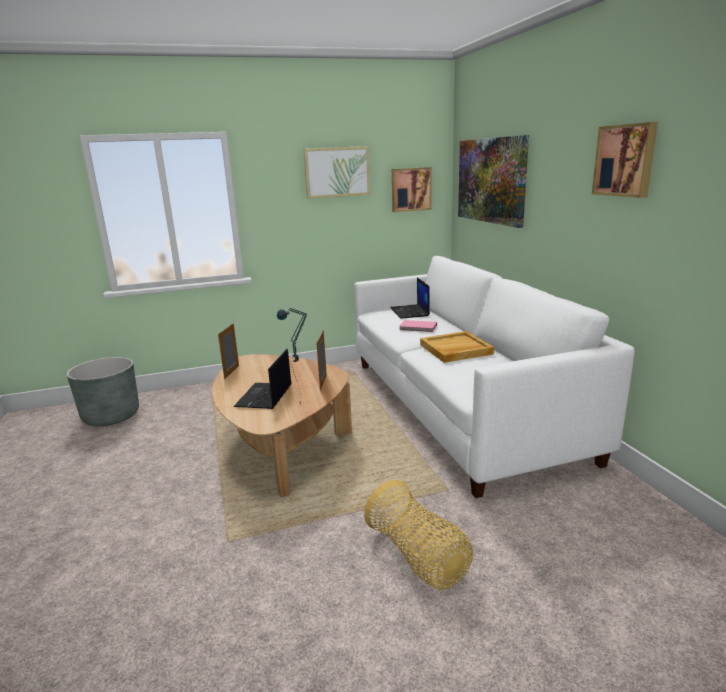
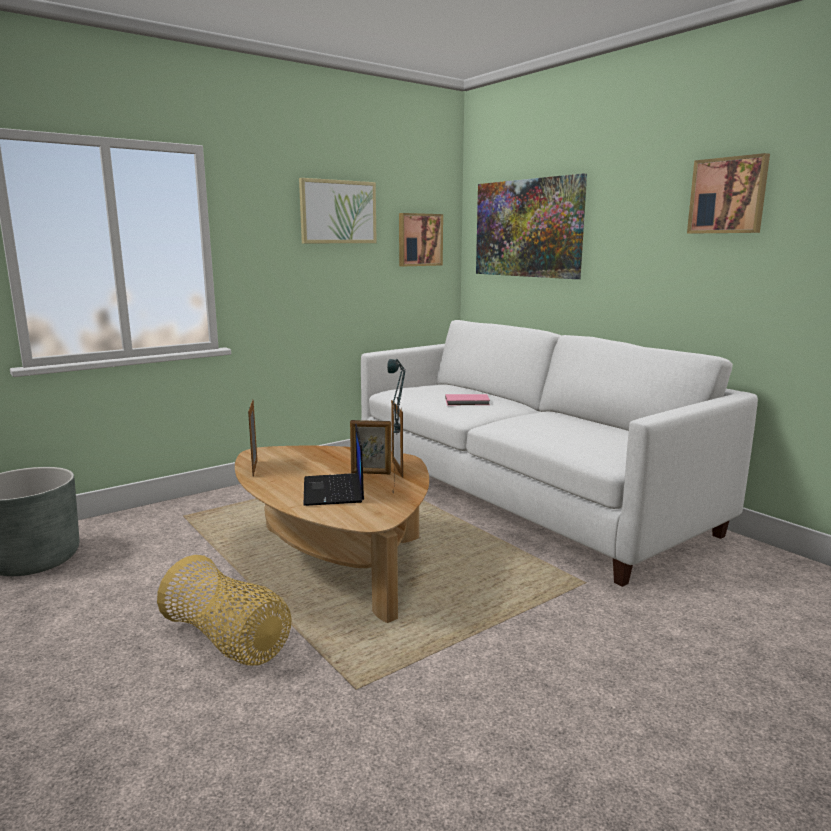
camera: 20 degrees left, 5 degrees down
basket [364,480,473,590] -> basket moved to [157,555,292,665]
laptop [390,277,430,319] -> none
beige tray [420,331,494,363] -> none
none -> picture frame [350,420,391,474]

